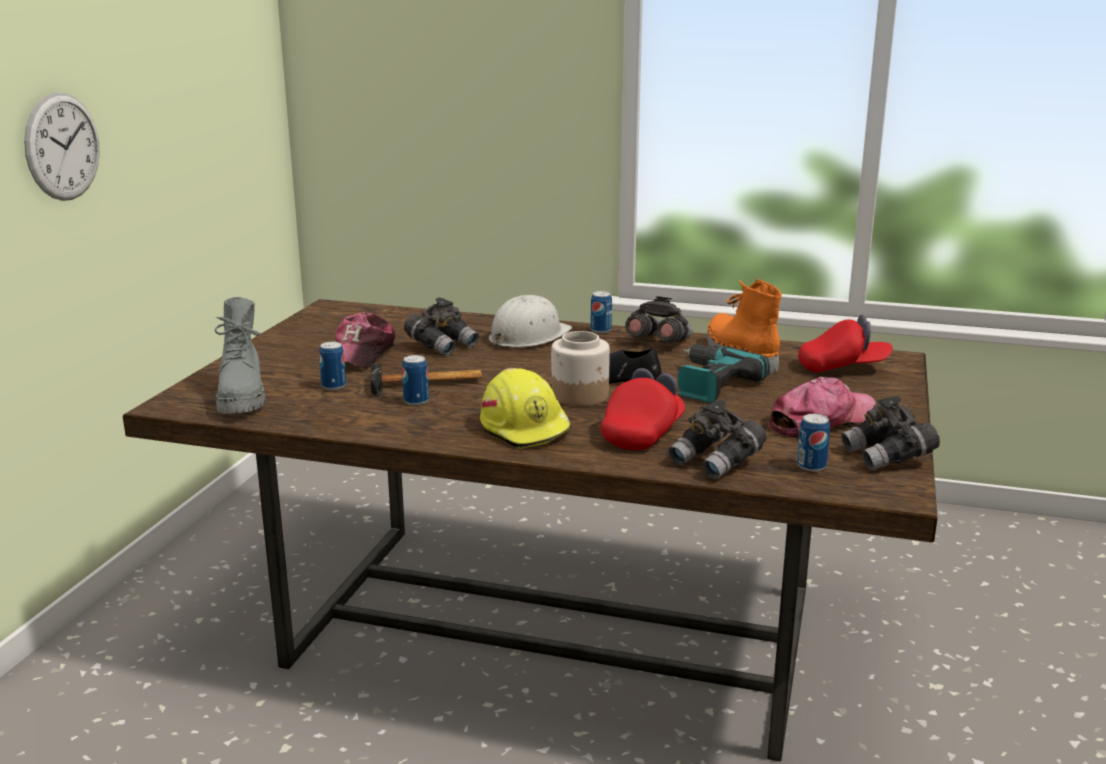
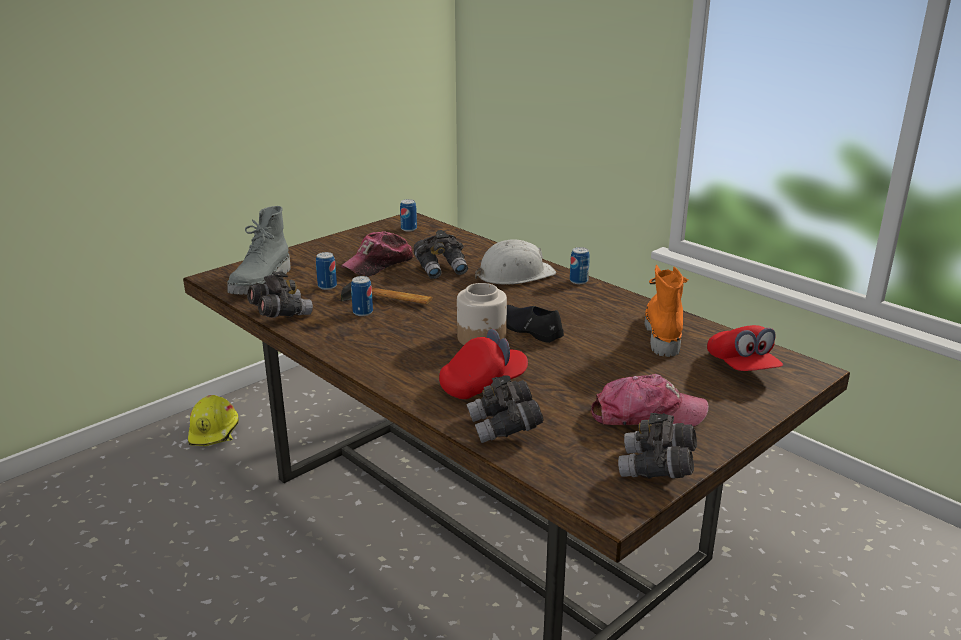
camera: 30 degrees right, 5 degrees up
wall clock [24,93,100,201] -> none
yellow hard hat [480,368,572,449] -> yellow hard hat moved to [188,395,239,446]
grey binoculars [625,296,693,343] -> grey binoculars moved to [247,271,313,318]
power drill [677,344,770,403] -> none
can [797,414,830,472] -> can moved to [400,199,417,232]
red cap [798,314,893,372] -> red cap turned 45 degrees clockwise [707,325,783,371]

